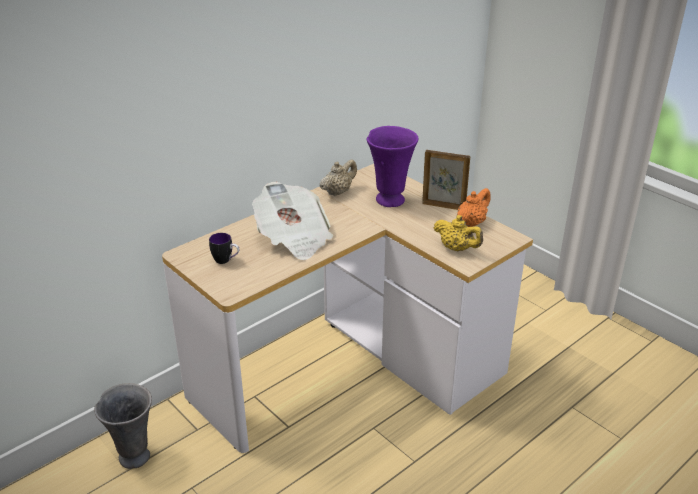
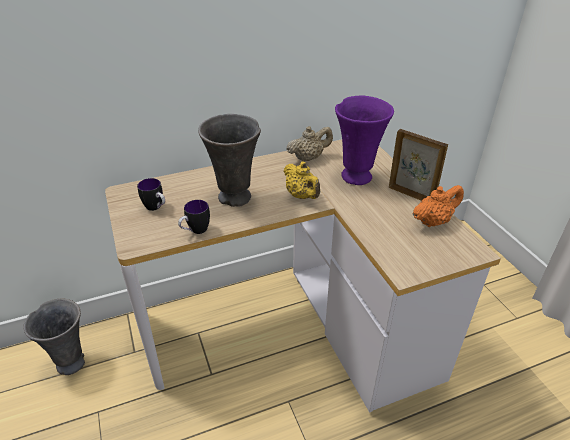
camera: 20 degrees right, 5 degrees up
newspaper [252,182,333,260] -> grey vase [198,114,261,207]
yellow teapot [434,215,483,251] -> yellow teapot moved to [284,161,320,199]
none -> mug [178,200,210,234]

